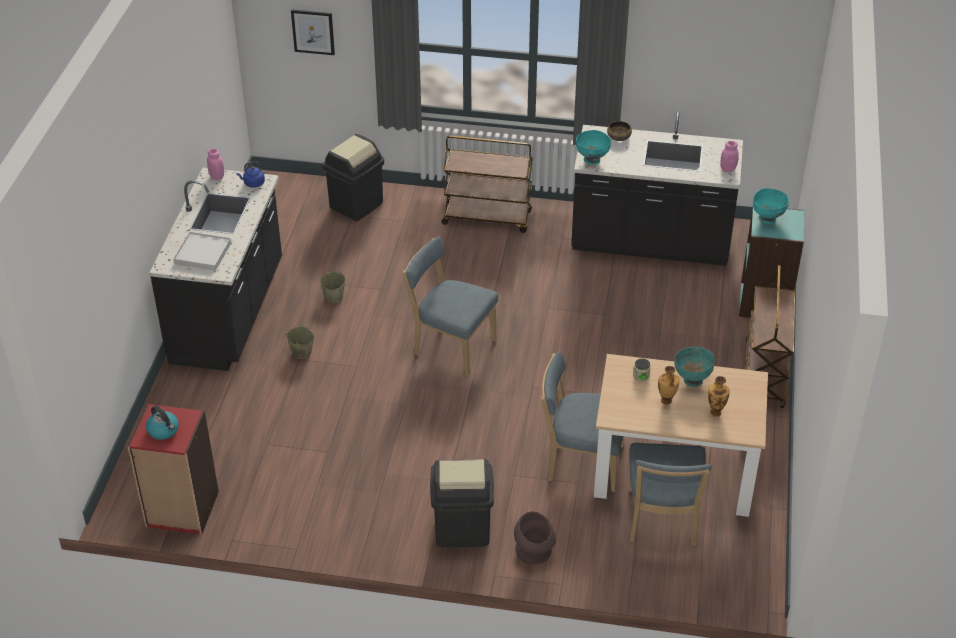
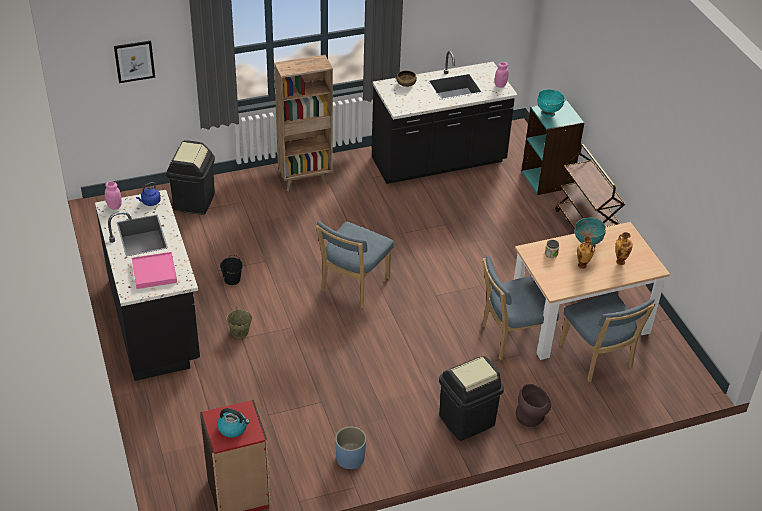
camera: 30 degrees left, 0 degrees up
white tray [173,232,231,271] -> pink tray [132,252,177,289]
beige bucket [320,268,345,303] -> black bucket [220,255,243,285]
blue chair [403,236,498,376] -> blue chair turned 60 degrees counterclockwise [316,221,394,308]
brown cart [441,136,533,233] -> brown bookcase [274,55,333,192]
turquoise bowl [576,130,611,165] -> none
none -> blue planter [335,427,366,469]

